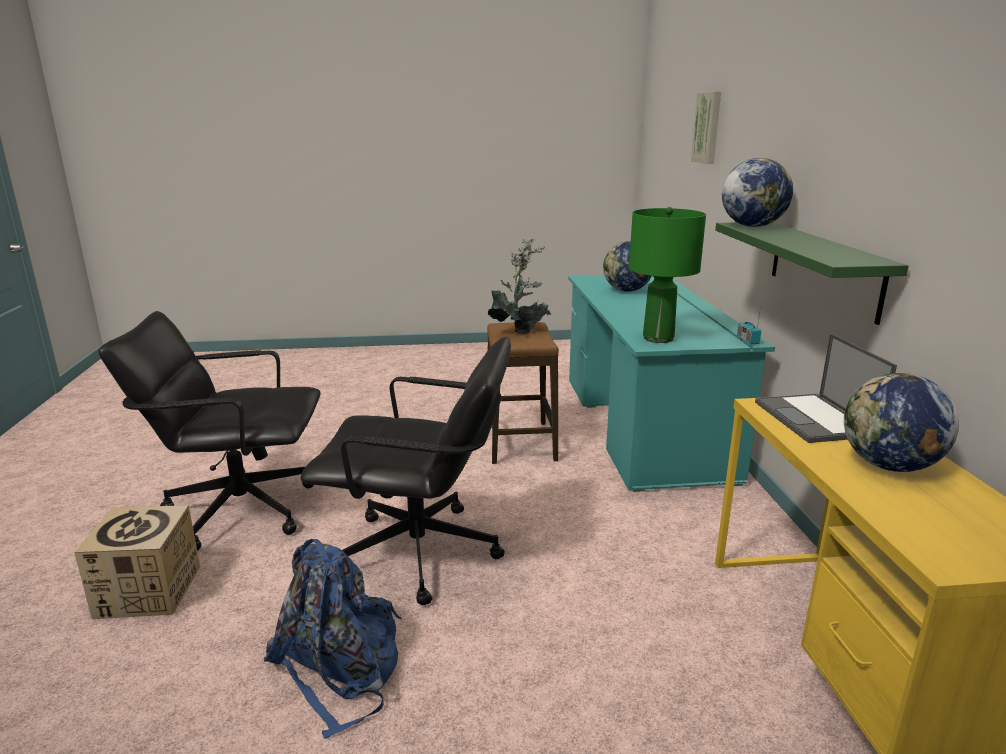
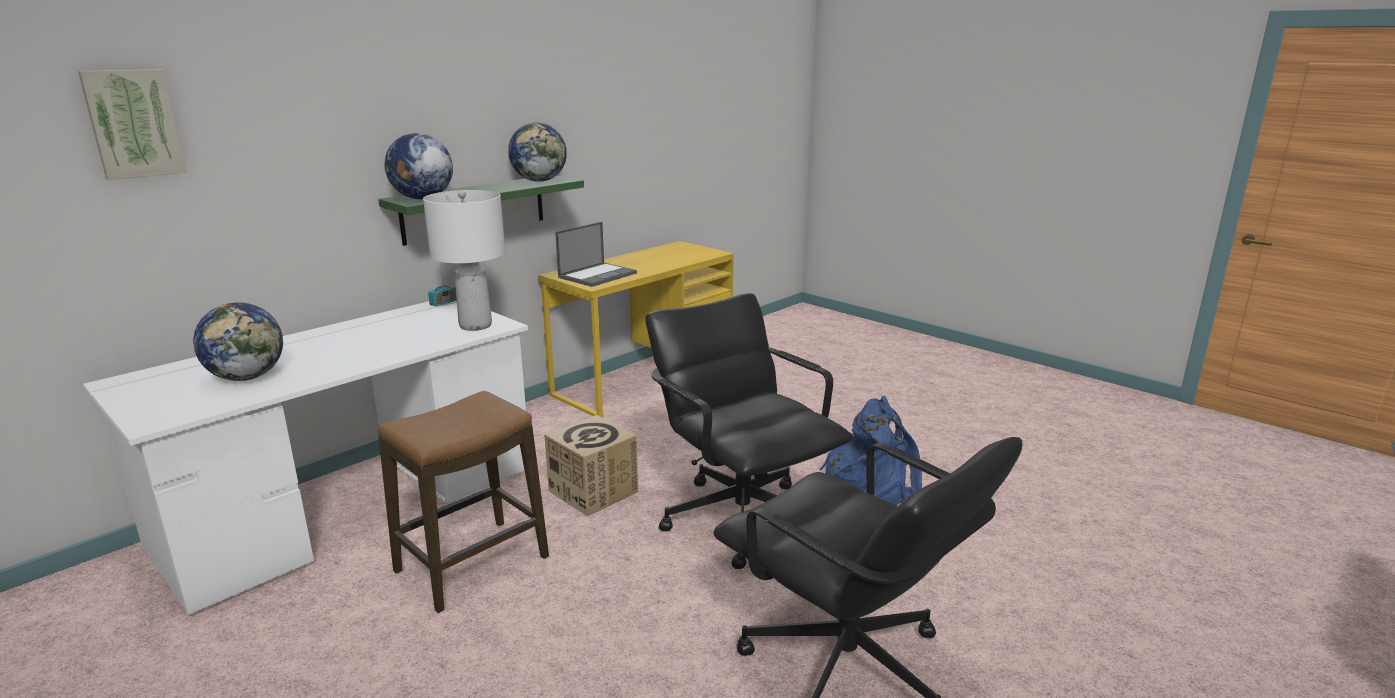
camera: 130 degrees left, 0 degrees up
cardboard box [74,505,200,619] -> cardboard box moved to [544,415,638,516]
potted plant [488,239,551,334] -> none
turquoise desk [568,275,775,492] -> white desk [83,301,528,615]
green table lamp [629,207,706,343] -> white table lamp [423,190,505,331]
globe [844,373,959,472] -> globe moved to [508,122,567,182]

